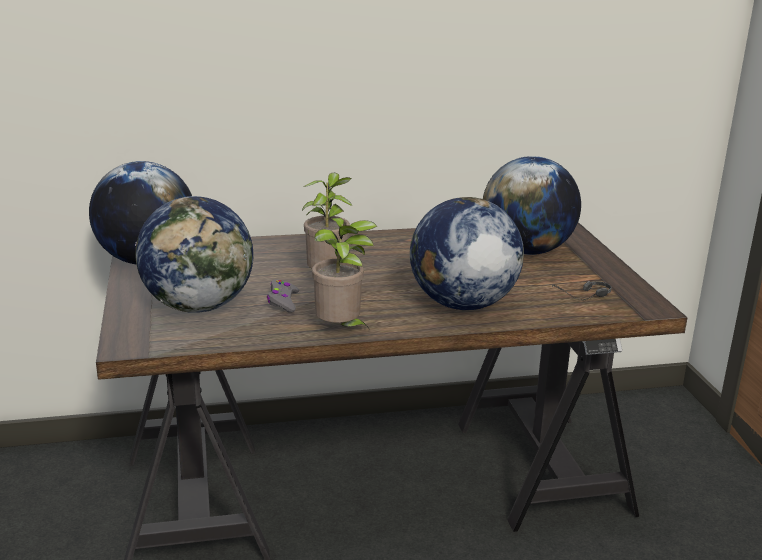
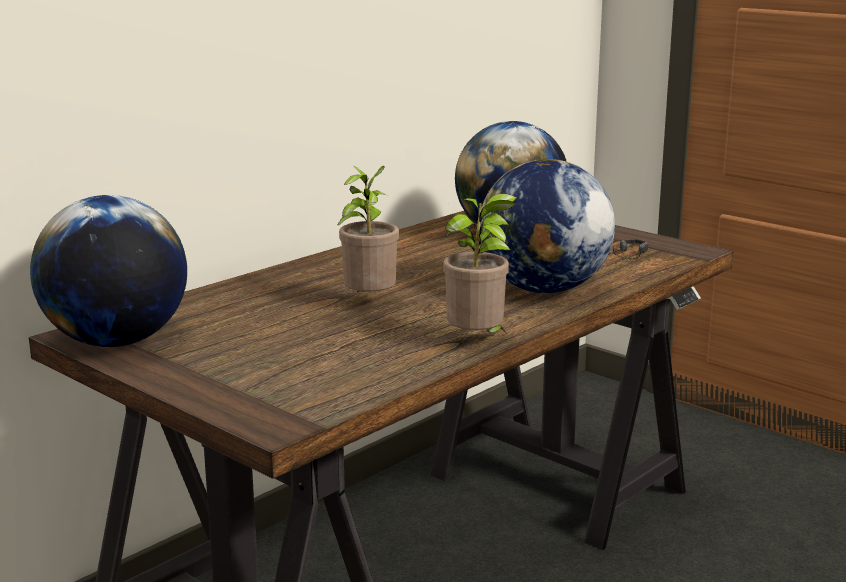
camera: 35 degrees left, 5 degrees down
globe [135,196,254,313] -> none
grey game controller [267,279,299,313] -> none

